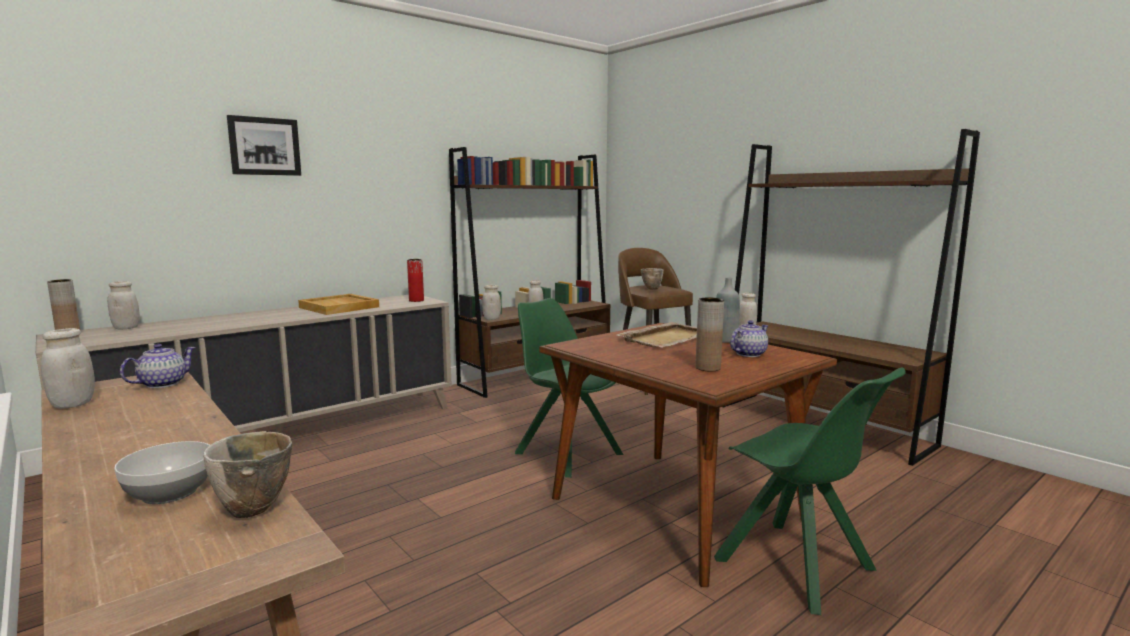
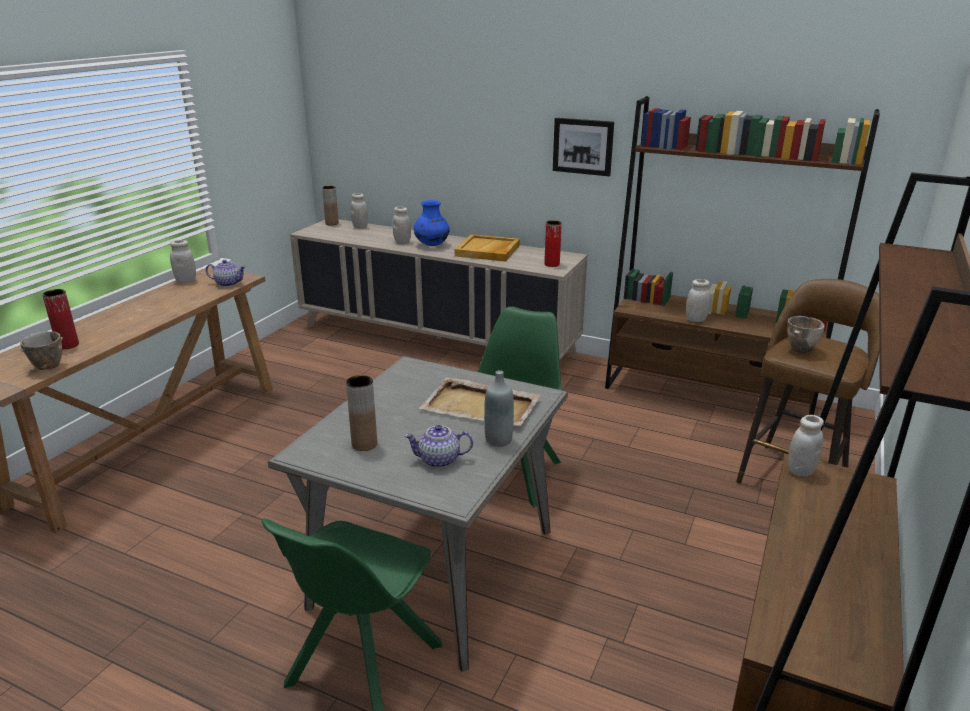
camera: 65 degrees right, 15 degrees up
bowl [114,441,209,504] -> red vase [42,289,79,349]
picture [227,115,301,176] -> picture moved to [553,118,614,176]
white jar [482,285,501,320] -> white jar moved to [392,206,411,244]
brown dining table [539,323,837,587] -> grey dining table [268,356,568,671]
teapot [730,320,768,357] -> teapot turned 150 degrees clockwise [404,425,473,468]
none -> blue vase [414,200,450,246]

